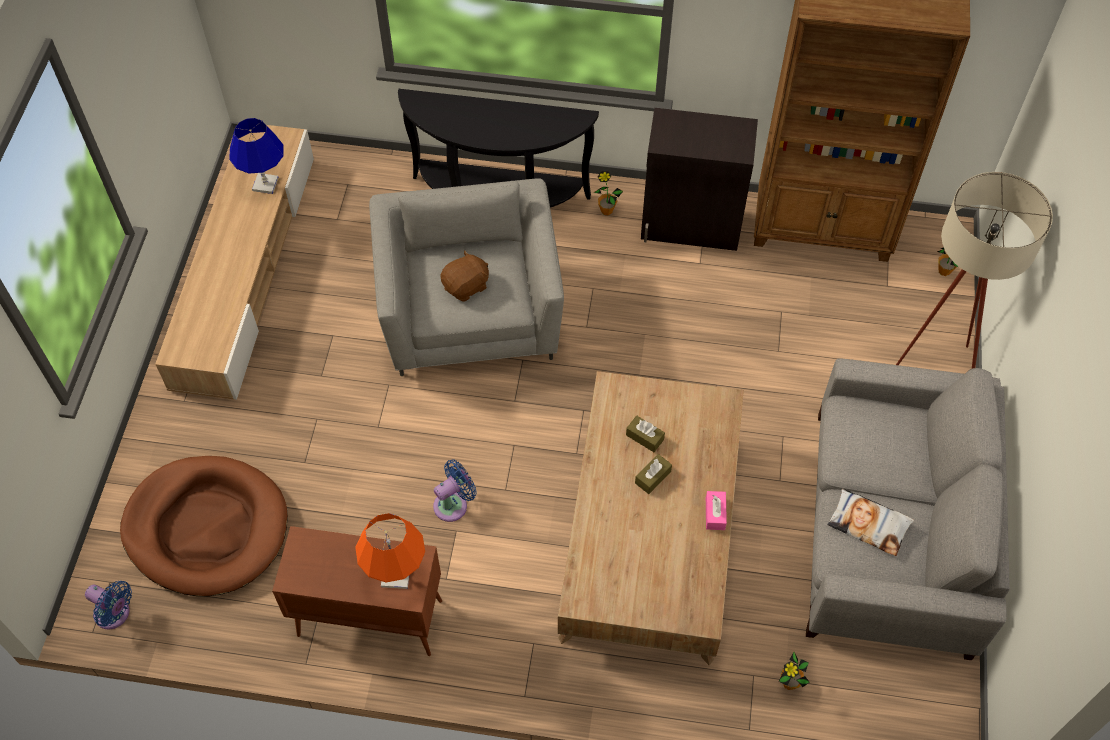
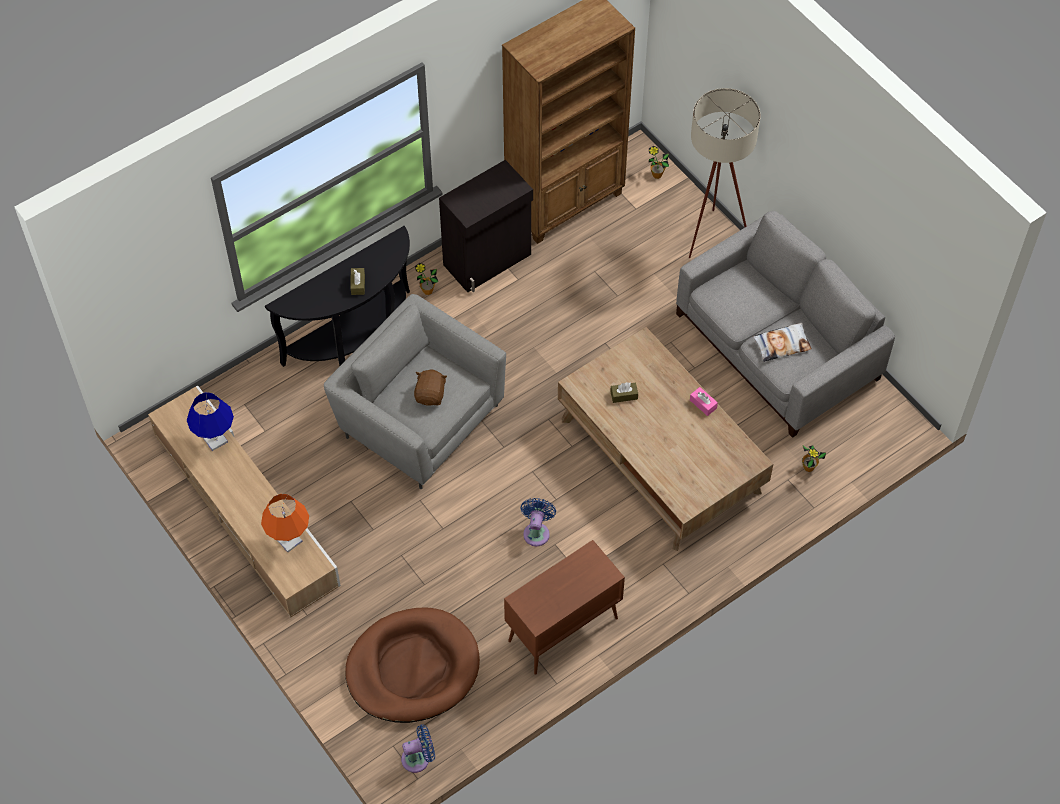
camera: 45 degrees left, 0 degrees up
orange table lamp [355,513,425,589] -> orange table lamp moved to [261,494,309,552]
brown tissue box [635,454,672,494] -> brown tissue box moved to [351,268,365,295]

